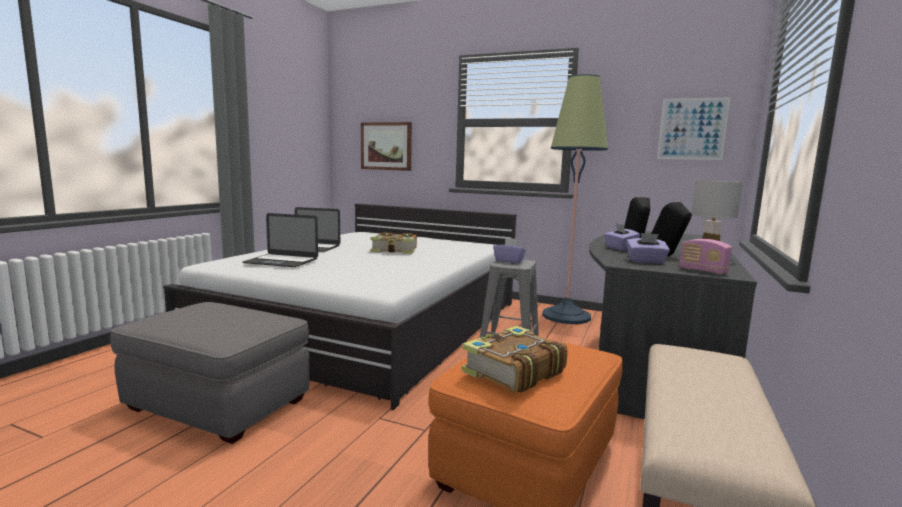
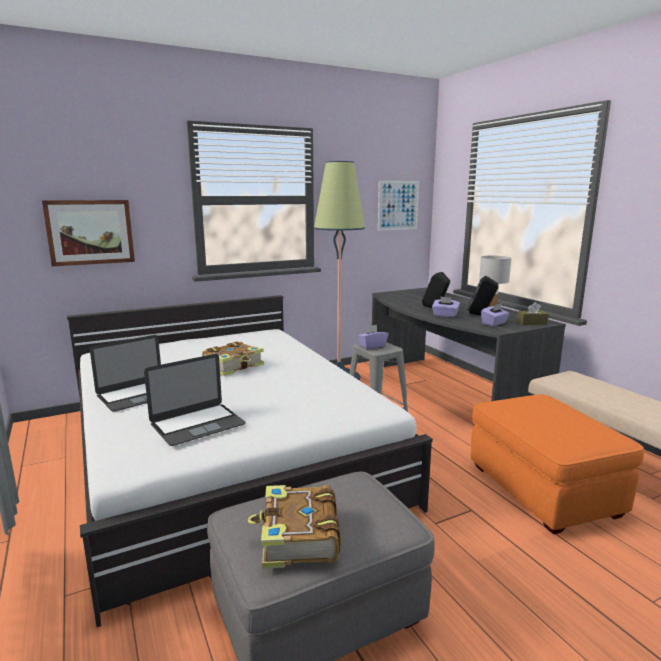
camera: 50 degrees left, 5 degrees up
book [462,326,567,393] -> book moved to [248,485,341,569]
radio [679,239,732,275] -> brown tissue box [517,302,549,325]

